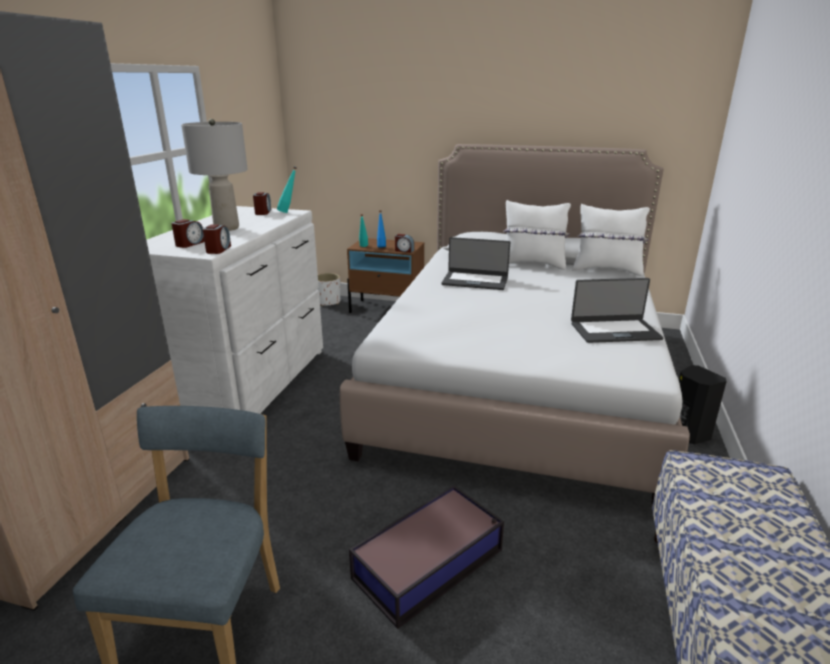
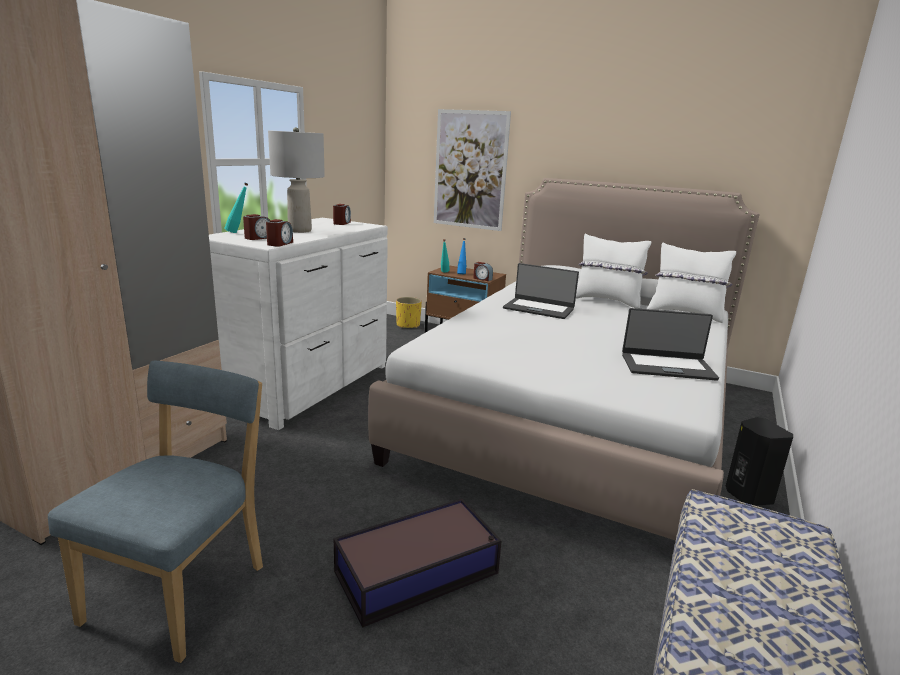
camera: 10 degrees right, 5 degrees down
turquoise bottle [277,167,297,213] -> turquoise bottle moved to [224,183,248,233]
white planter [318,273,340,306] -> yellow planter [396,297,422,328]
none -> picture [434,109,511,231]

